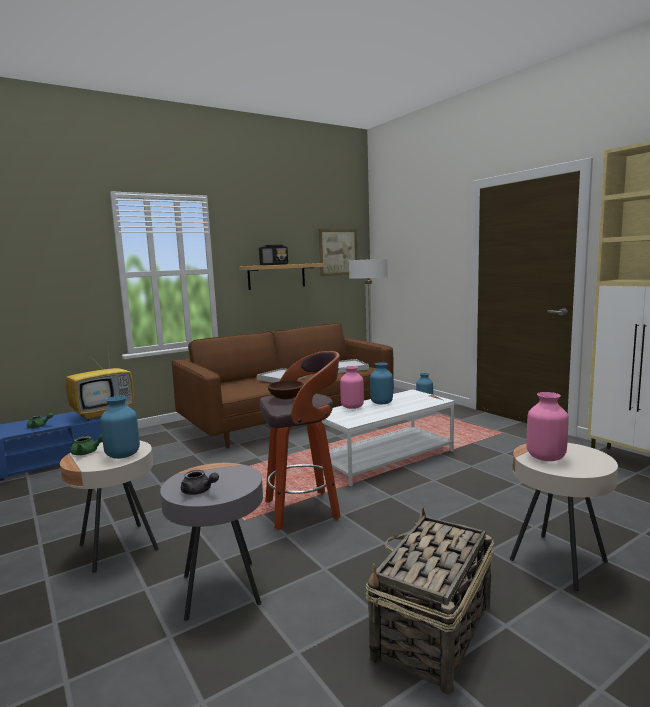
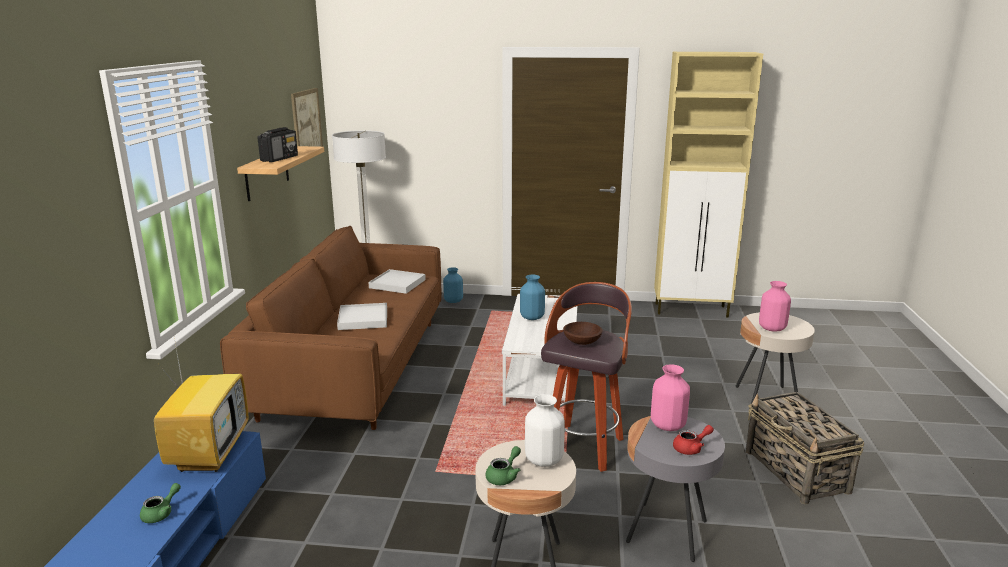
camera: 50 degrees left, 10 degrees up
blue vase [100,396,140,459] -> white vase [525,394,565,467]
grey teapot [181,470,219,495] -> red teapot [673,425,714,455]
pink vase [340,366,364,409] -> pink vase moved to [651,364,690,431]

